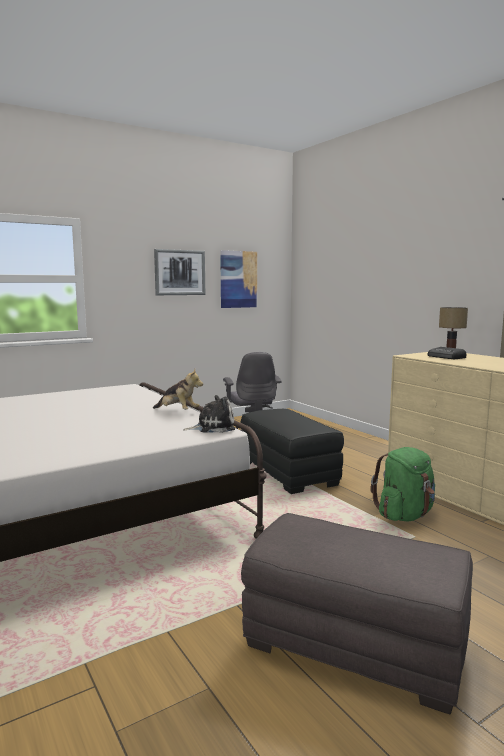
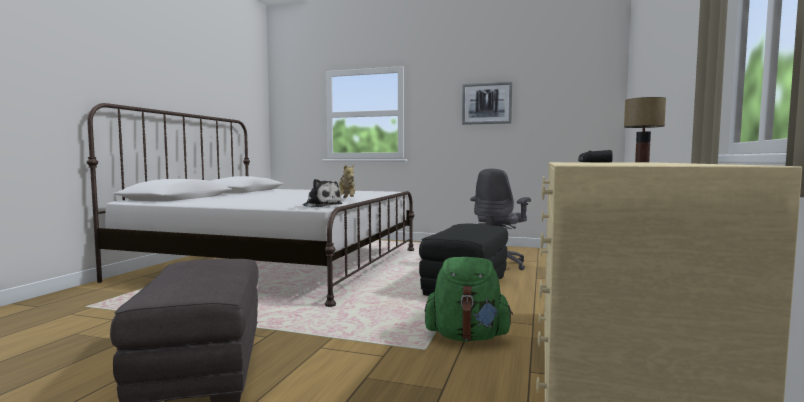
camera: 50 degrees right, 5 degrees down
picture [220,250,257,308] -> none

